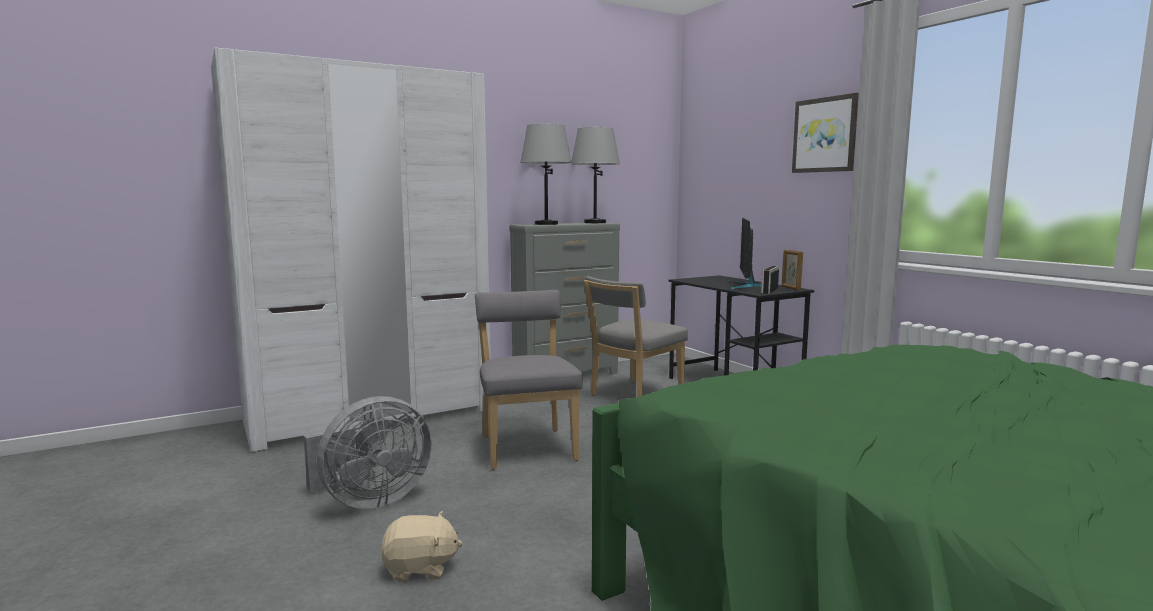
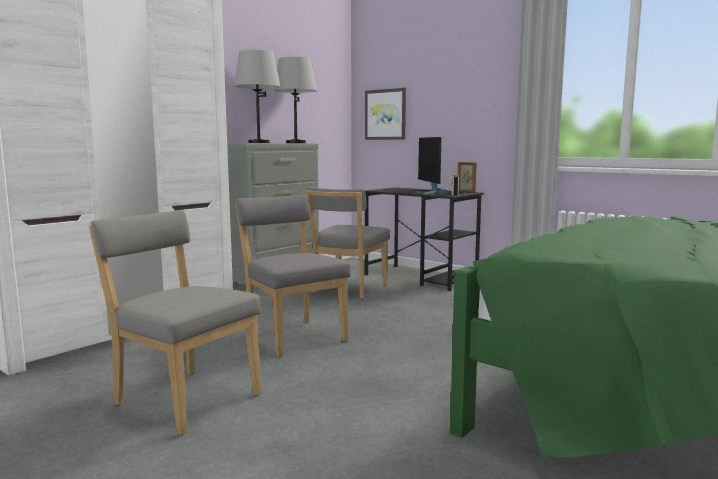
camera: 20 degrees left, 0 degrees up
grey fan [303,396,432,509] -> grey chair [89,210,262,435]
beige plush toy [381,511,463,582] -> none
picture [792,93,859,173] -> picture moved to [365,88,406,140]

